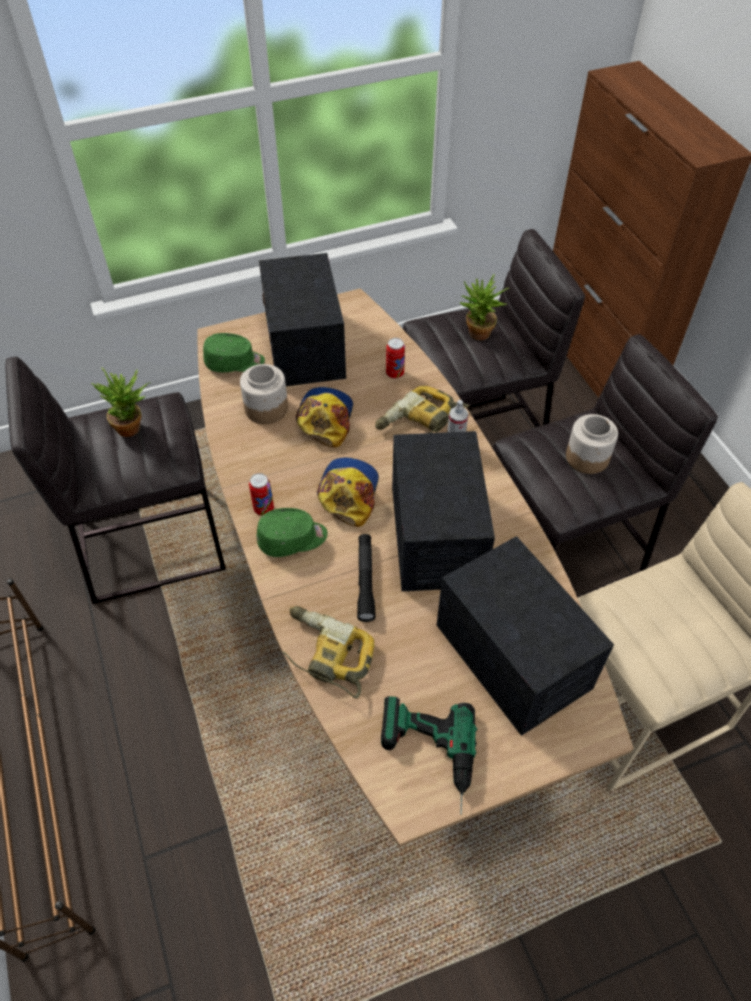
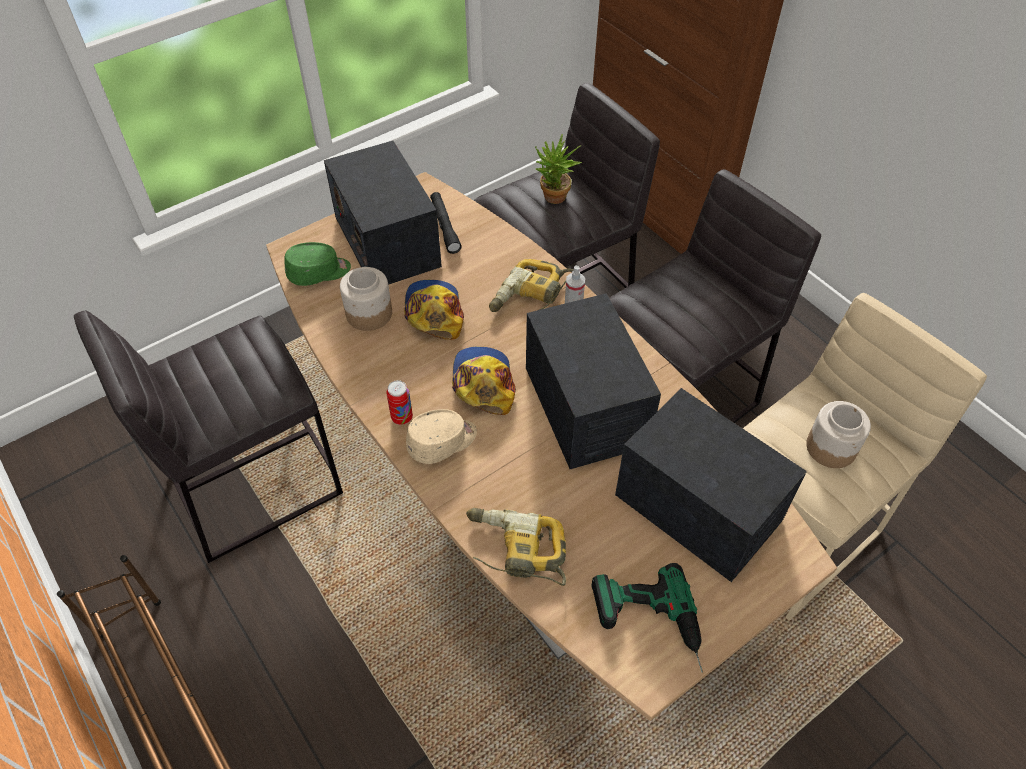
camera: 15 degrees left, 0 degrees up
potted plant [91,367,150,437] -> none
green cap [257,508,328,557] -> beige cap [406,409,477,464]
black flashlight [357,534,376,622] -> black flashlight moved to [430,192,462,254]
can [386,338,405,379] -> none
jar [566,414,618,474] -> jar moved to [806,401,871,468]

